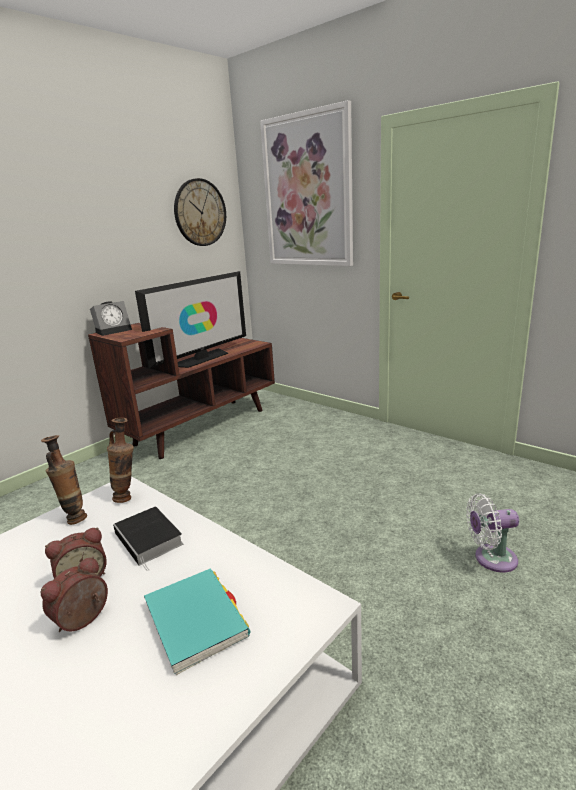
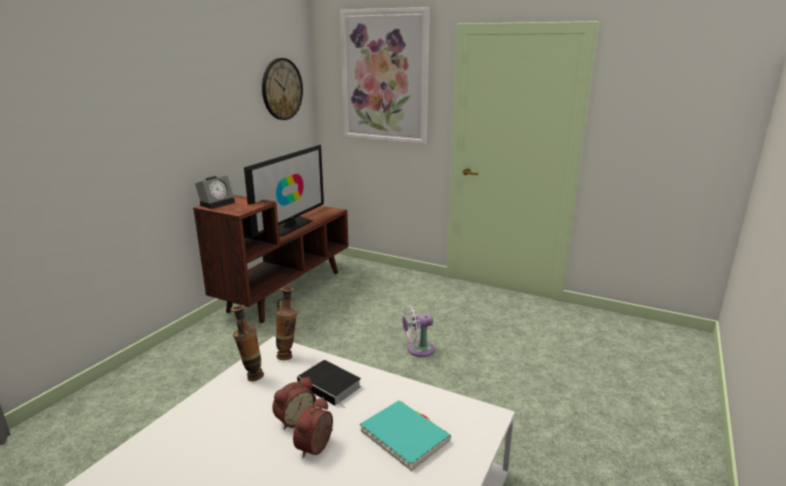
camera: 15 degrees left, 0 degrees up
white fan [466,493,519,573] -> white fan moved to [400,305,435,357]

